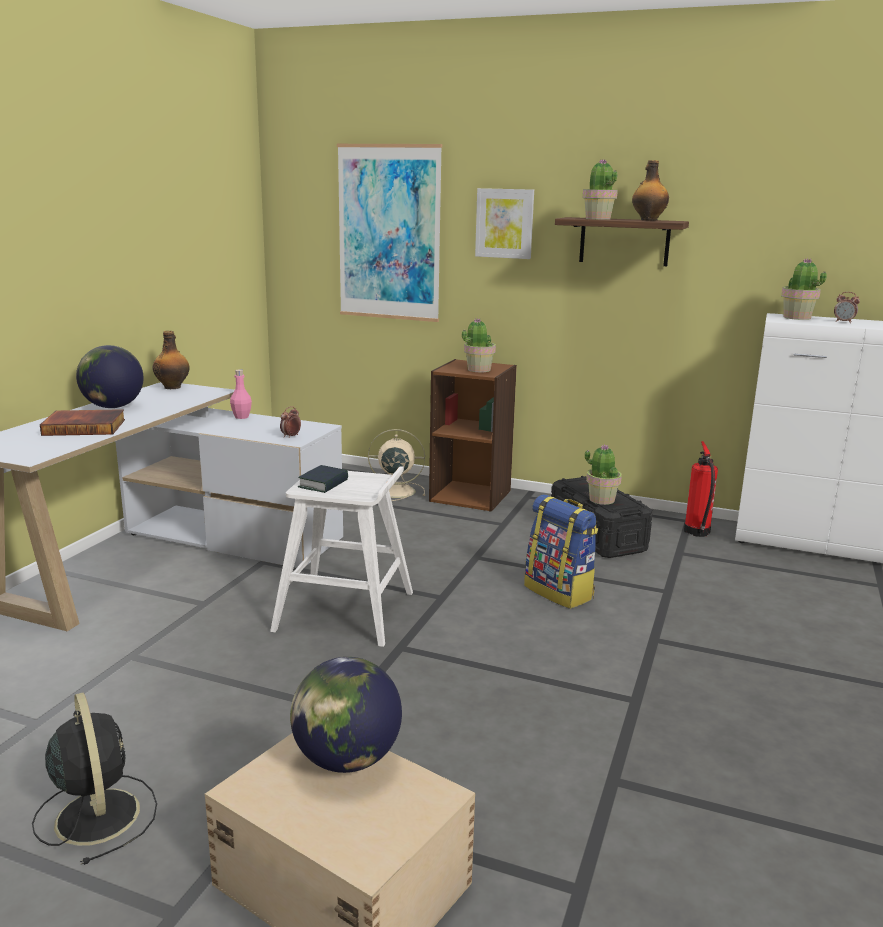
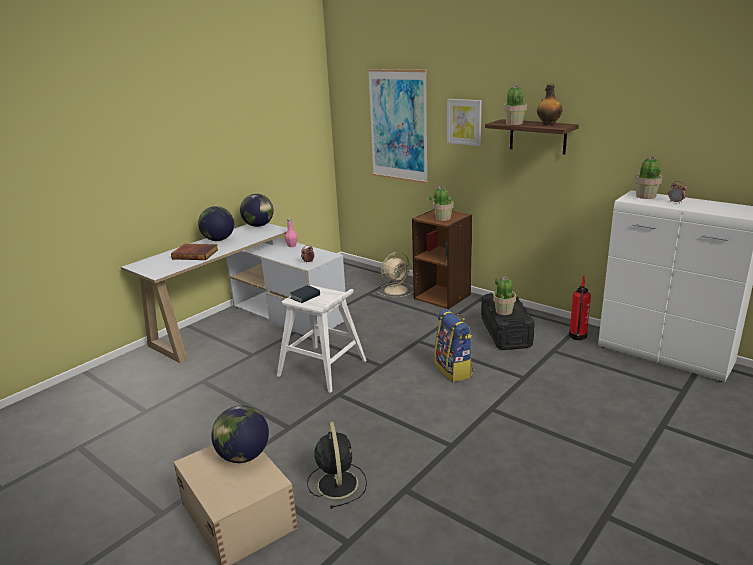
camera: 20 degrees right, 5 degrees up
black fan [32,692,157,865] -> black fan moved to [307,422,367,509]
bottle [153,331,190,389] -> globe [240,194,273,227]
beige fan [368,429,425,501] -> beige fan turned 120 degrees clockwise [378,252,414,297]

